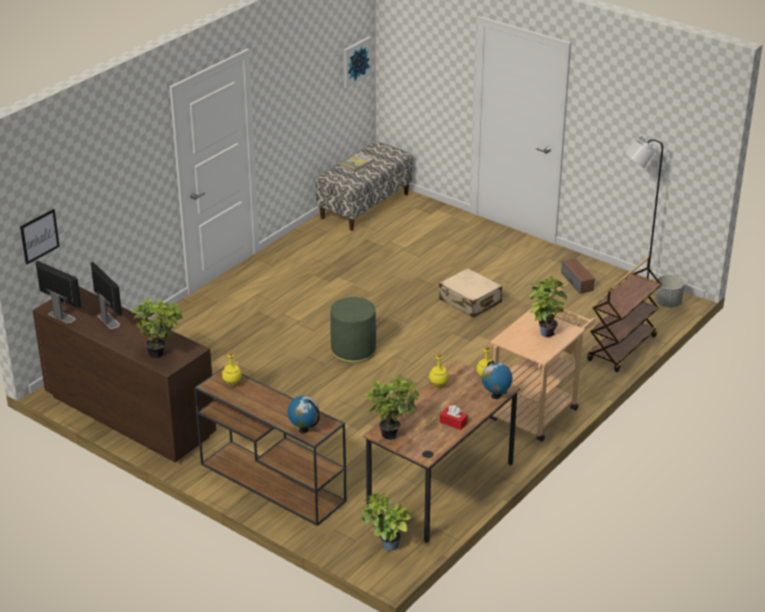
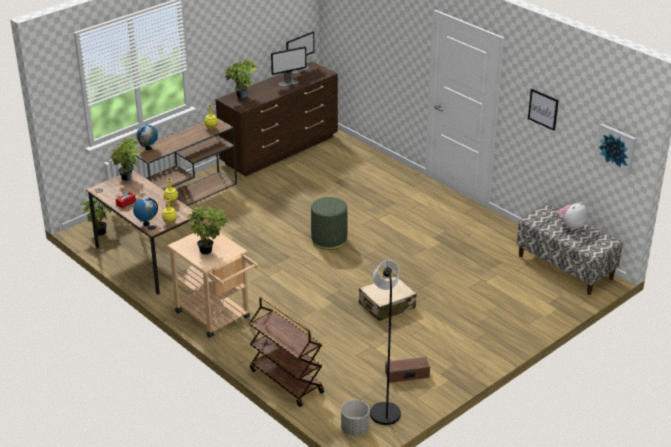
camera: 100 degrees right, 0 degrees up
picture [20,209,60,265] -> picture moved to [528,89,559,131]
book [340,153,374,173] -> plush toy [557,202,588,231]

